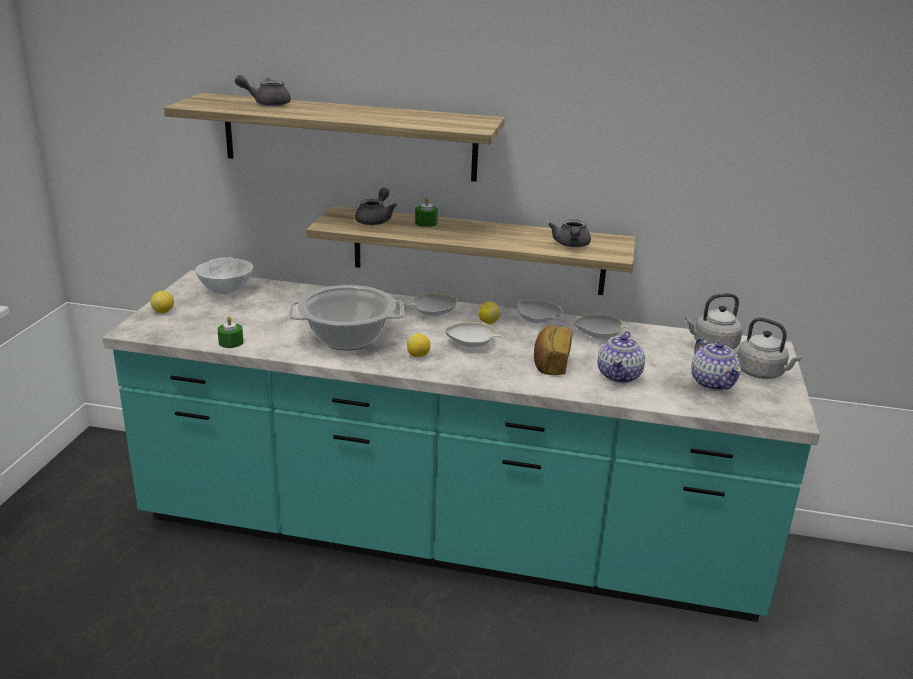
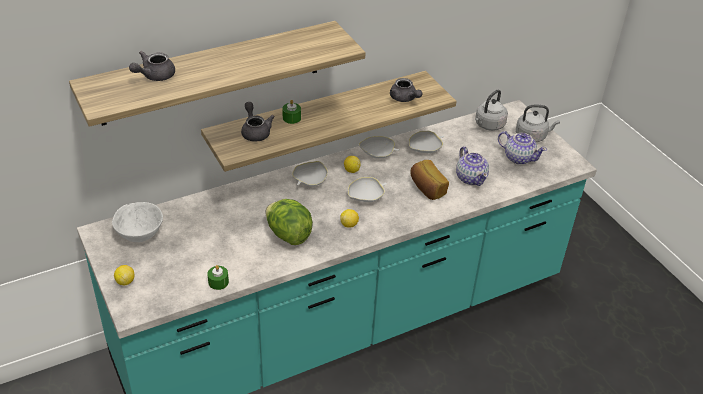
camera: 40 degrees left, 15 degrees up
cooking pot [289,285,405,350] -> lettuce [265,199,313,245]

